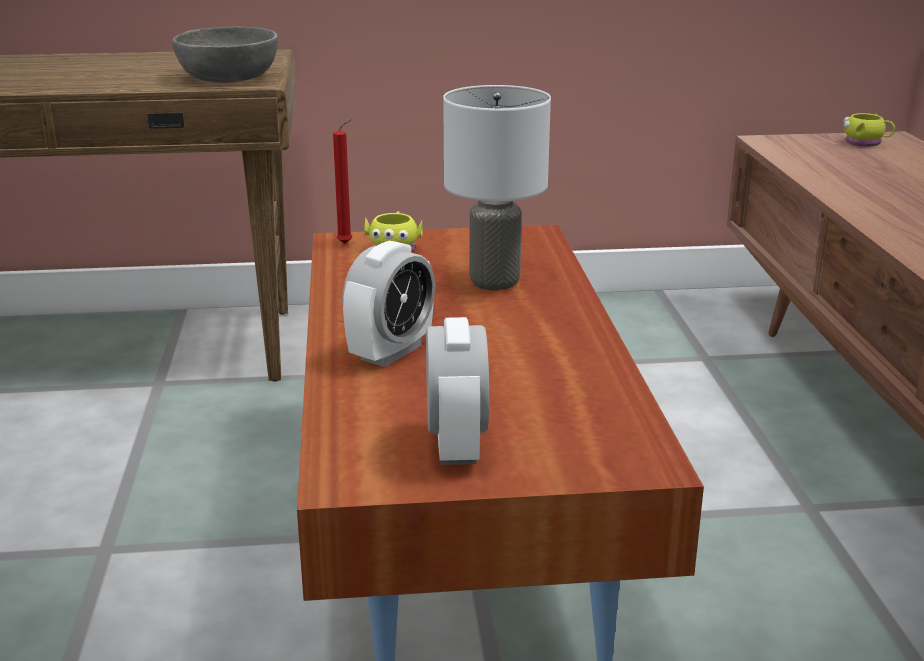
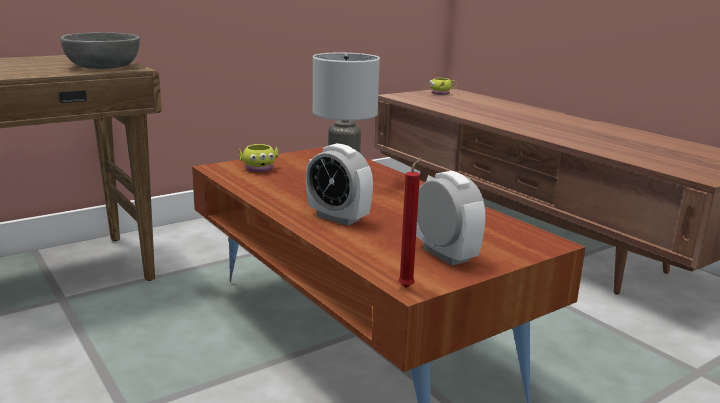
camera: 30 degrees left, 5 degrees down
red candle [333,118,352,244] -> red candle moved to [398,157,422,288]
alarm clock [342,241,435,367] -> alarm clock turned 120 degrees clockwise [306,143,373,226]

